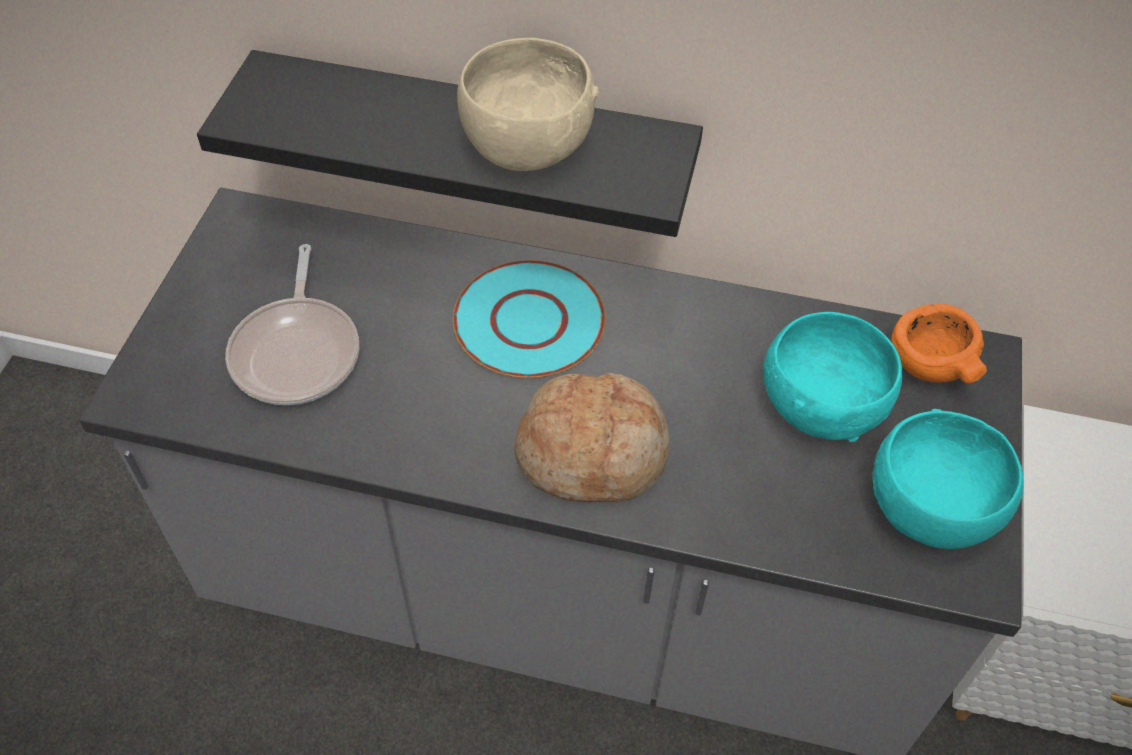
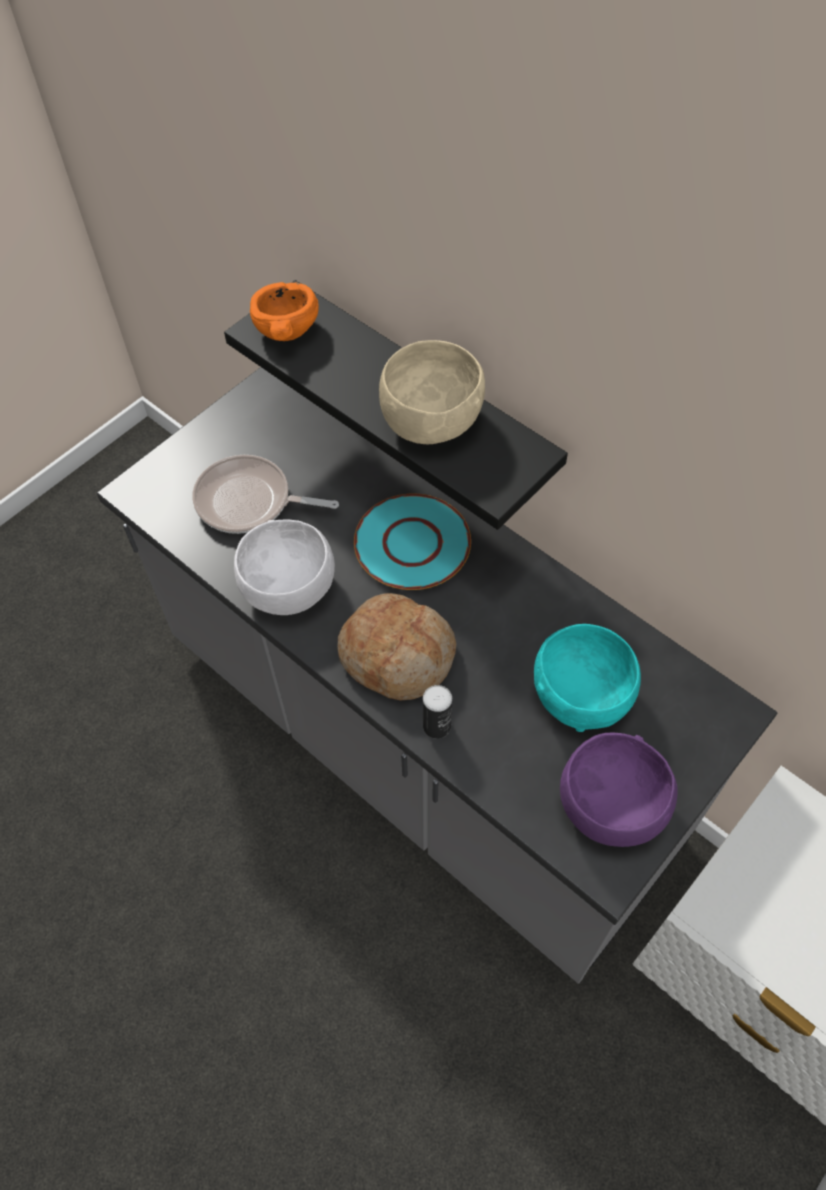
camera: 30 degrees right, 5 degrees up
frying pan [225,244,359,405] -> frying pan turned 75 degrees clockwise [192,455,339,534]
turquoise bowl [873,409,1024,549] -> purple bowl [560,733,678,847]
orange bowl [891,303,987,384] -> orange bowl moved to [250,282,319,341]
none -> white bowl [234,519,335,615]
none -> can [423,685,452,739]

